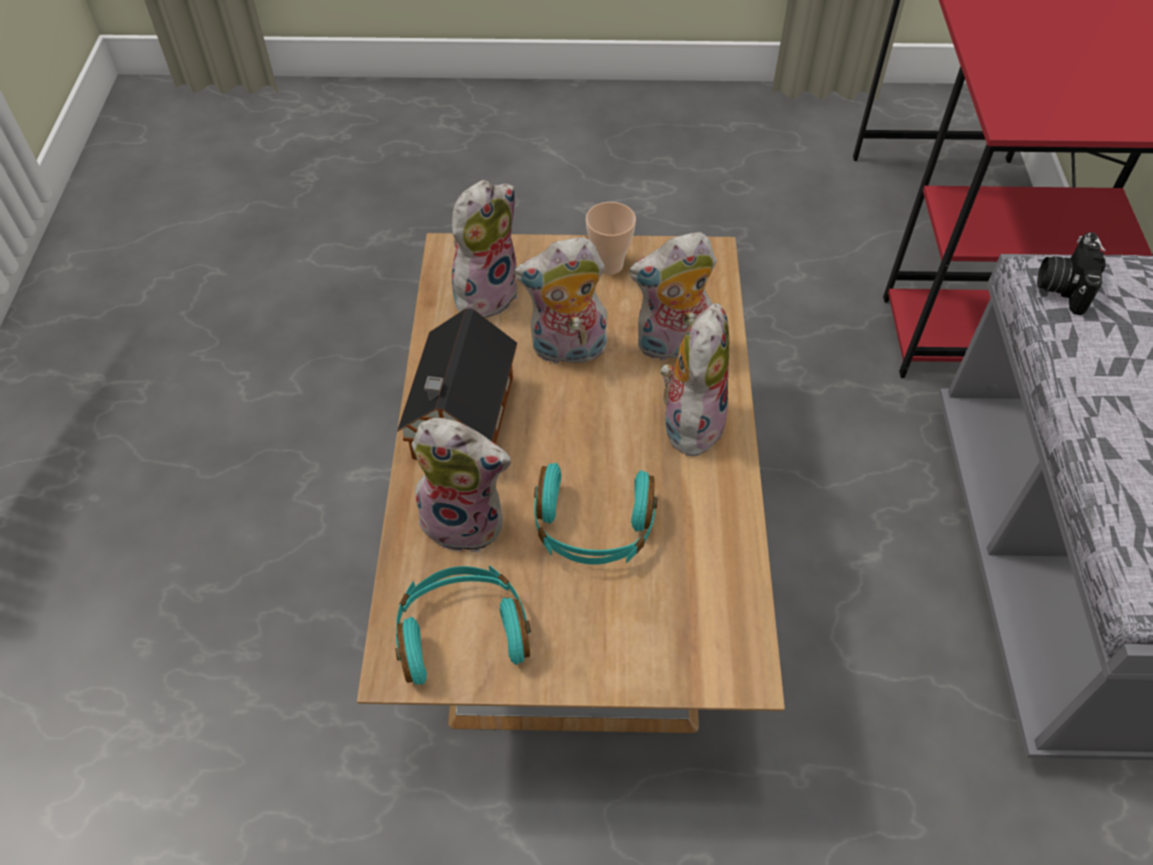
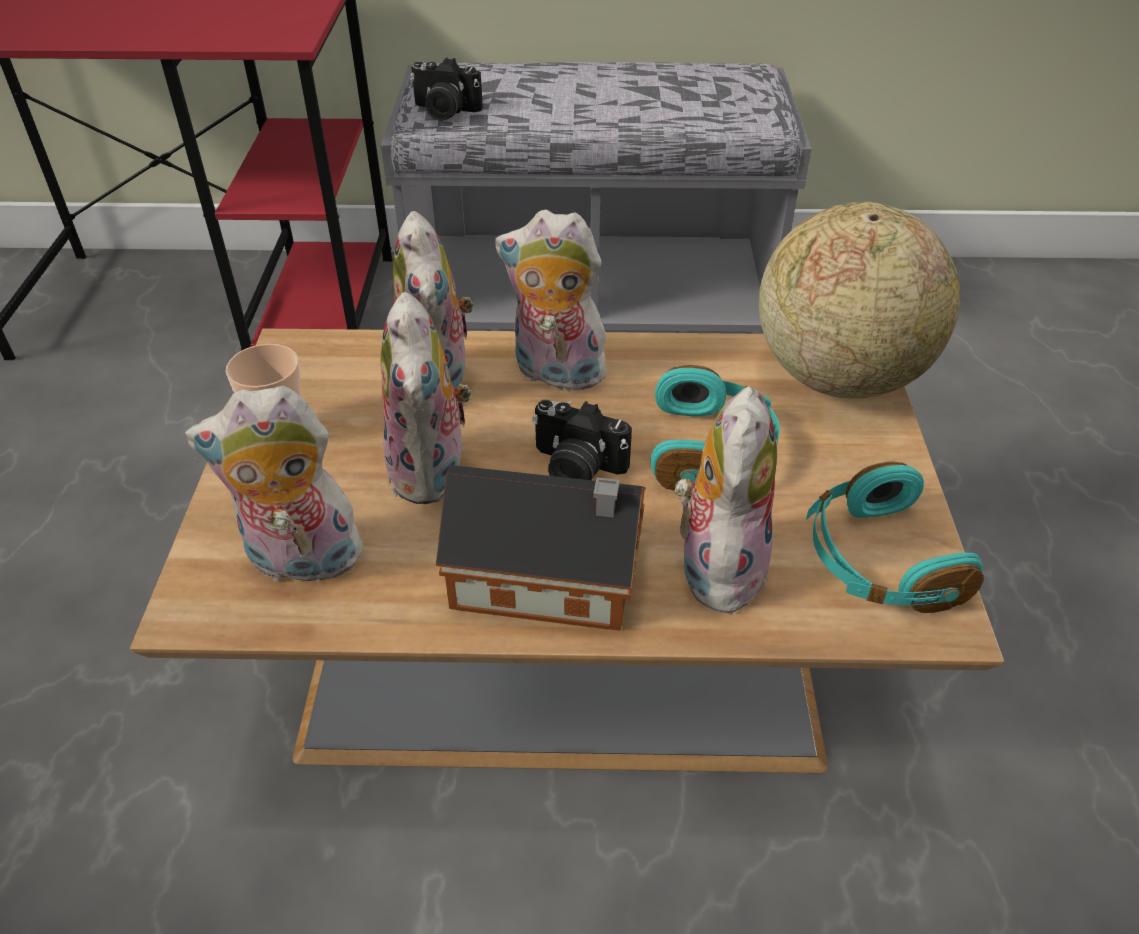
camera: 90 degrees left, 10 degrees down
plush toy [452,180,518,318] -> plush toy turned 45 degrees counterclockwise [185,386,371,590]
none -> camera [532,400,632,480]
none -> globe [759,202,960,399]

